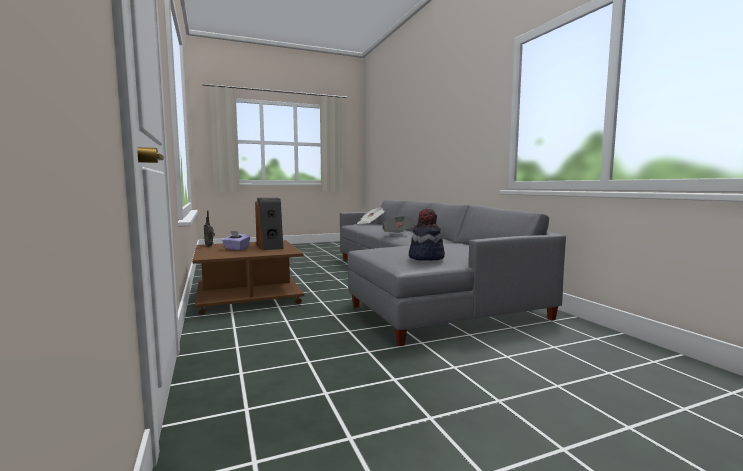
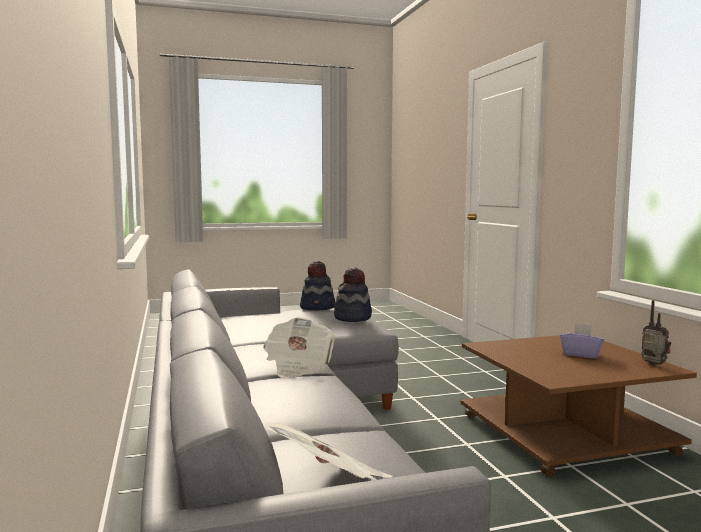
camera: 175 degrees left, 0 degrees up
speaker [255,198,284,250] -> none
none -> hat [334,267,372,322]

